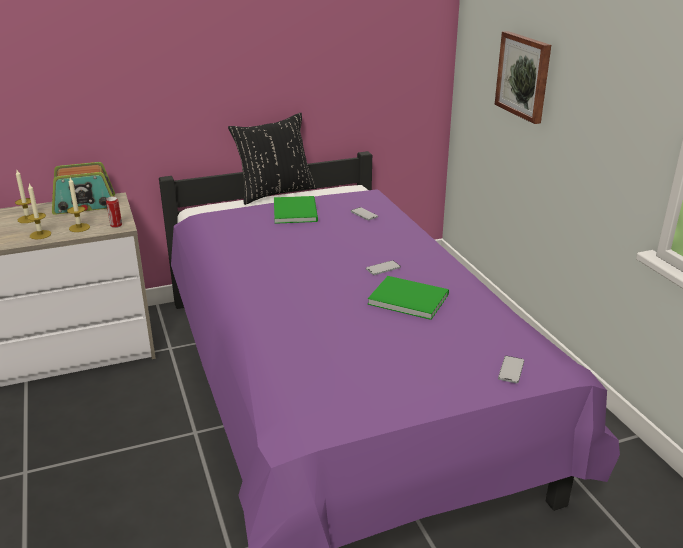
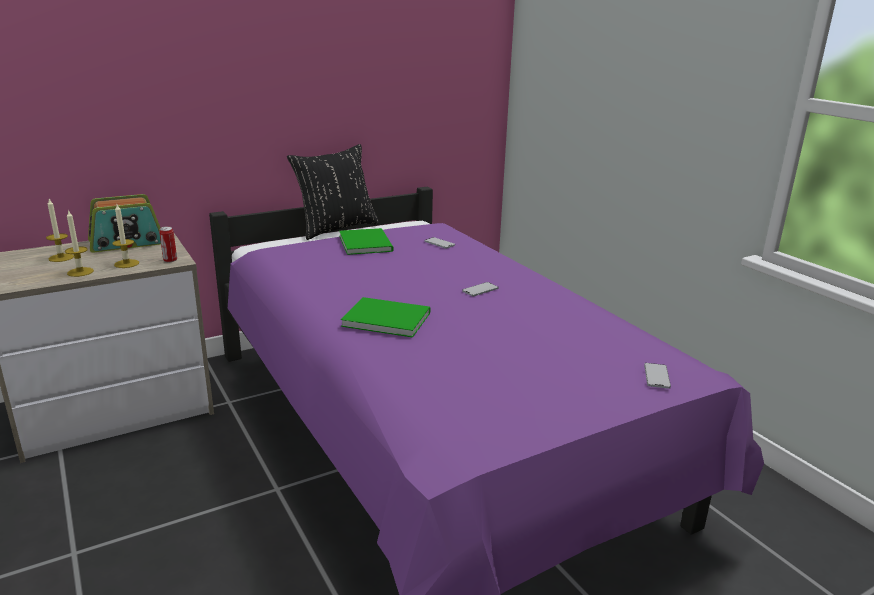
camera: 10 degrees left, 5 degrees down
green book [368,276,449,320] -> green book moved to [341,297,430,337]
picture [495,31,551,124] -> none

